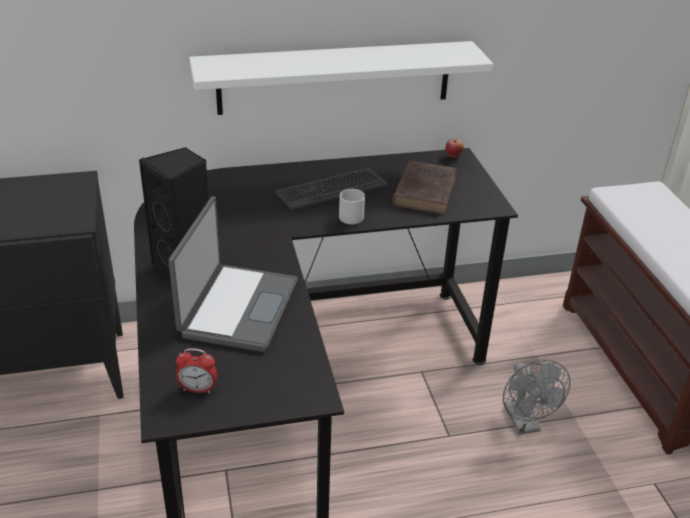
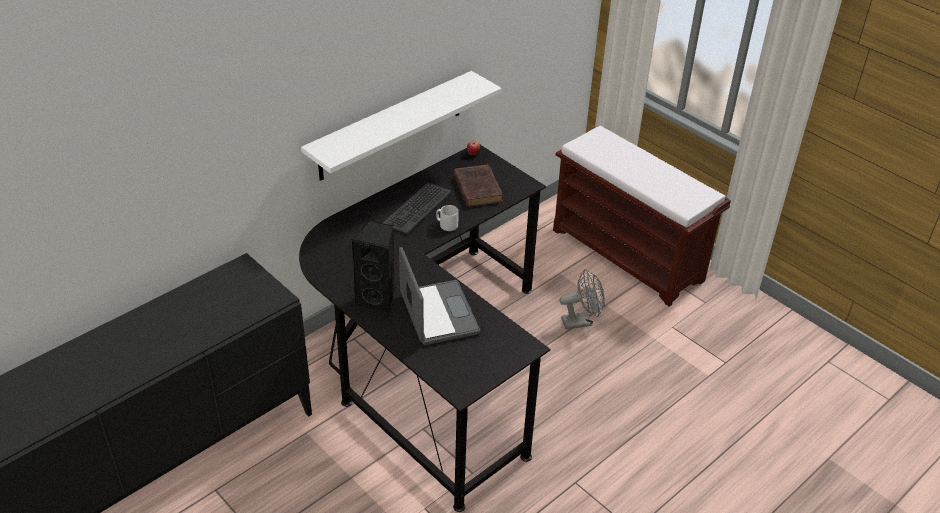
camera: 30 degrees left, 5 degrees up
alarm clock [176,348,217,393] -> none
grey fan [503,360,571,435] -> grey fan turned 60 degrees counterclockwise [559,269,605,329]

